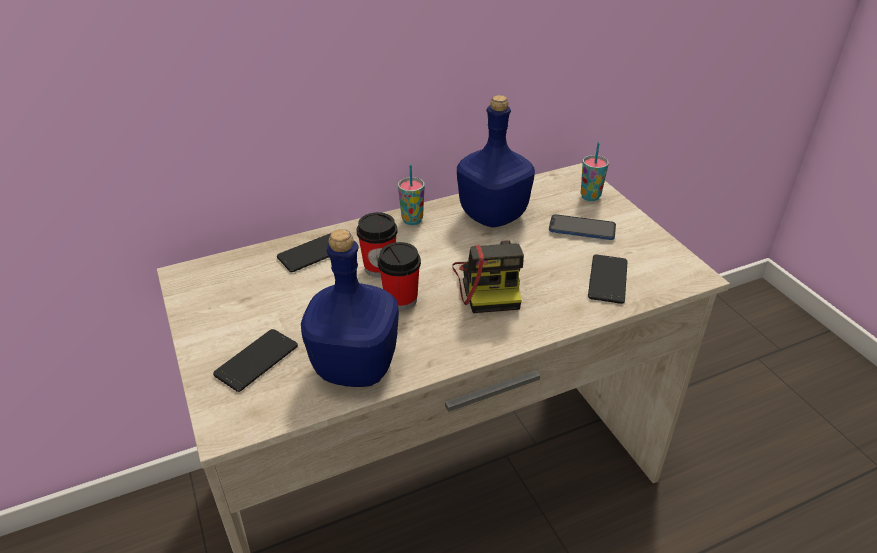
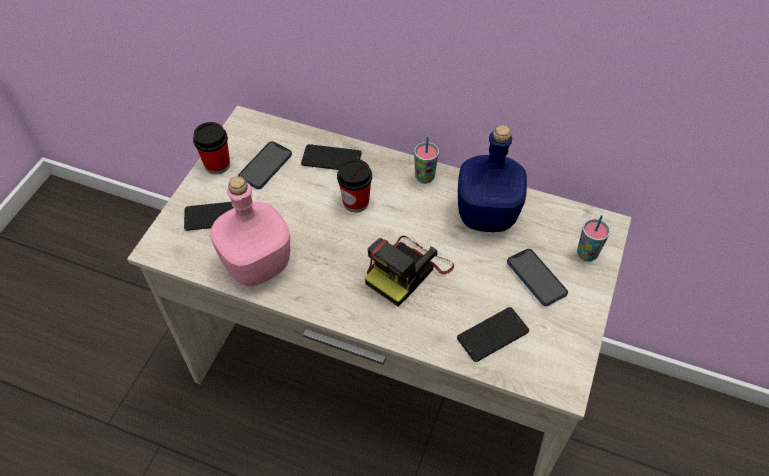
camera: 45 degrees right, 15 degrees up
blue bottle [301,229,399,387] -> pink bottle [210,176,290,286]
cup [378,242,421,311] -> cup moved to [193,122,230,175]
none -> phone [238,141,292,189]

